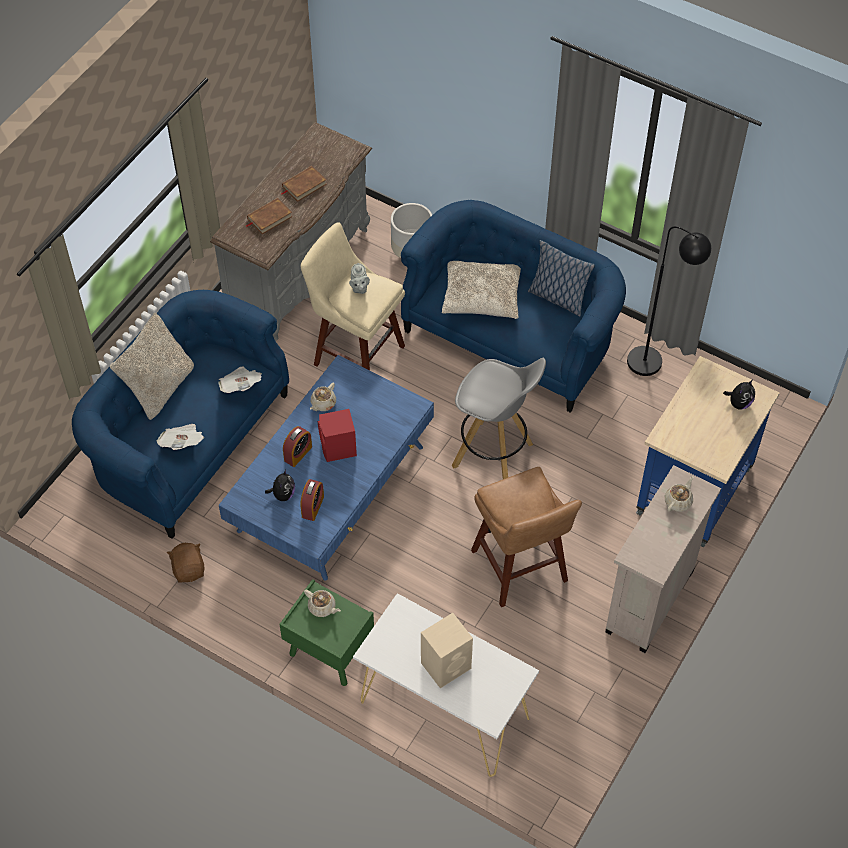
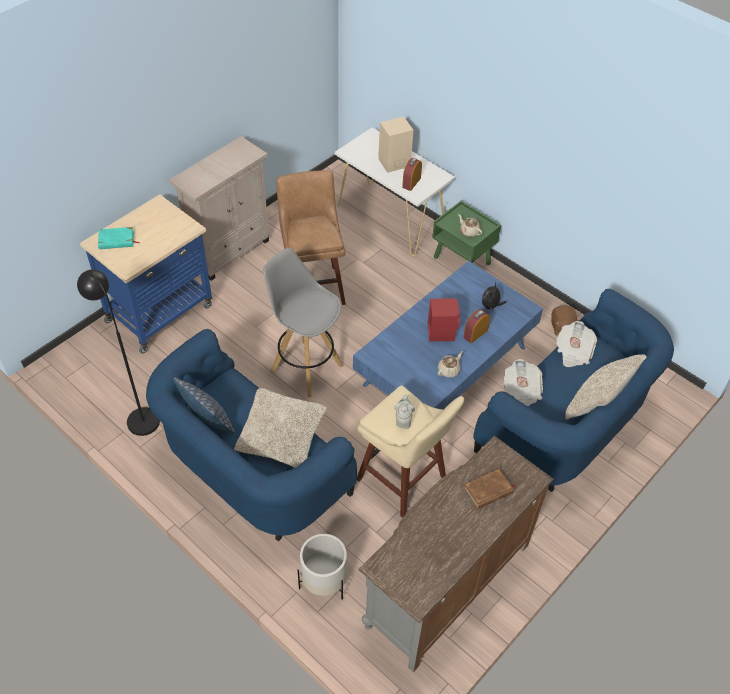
camera: 170 degrees left, 5 degrees down
brown book [281,166,326,202] -> none
alarm clock [300,479,324,521] -> alarm clock moved to [402,158,422,191]
beige teapot [665,476,693,512] -> none
plush toy [723,380,755,410] -> turquoise book [98,227,140,249]

